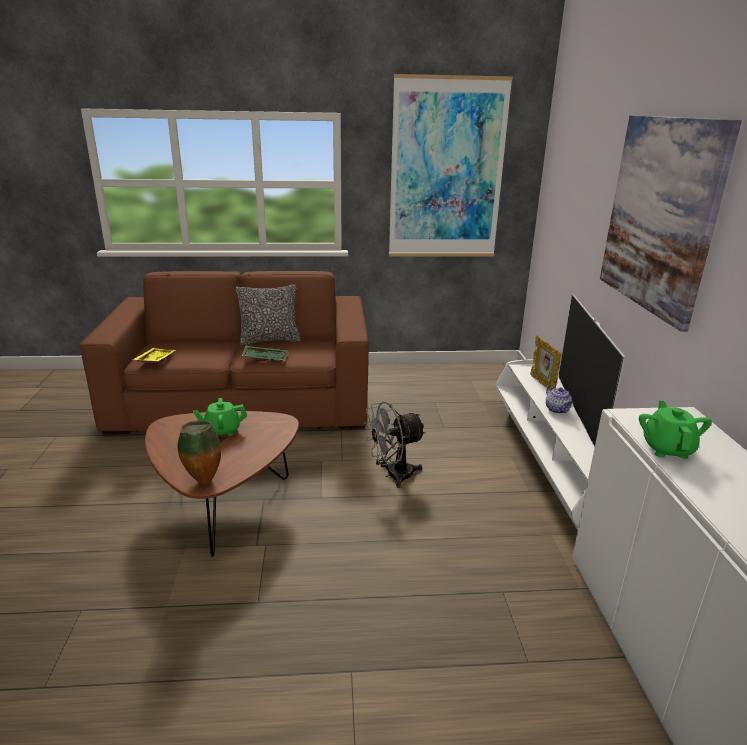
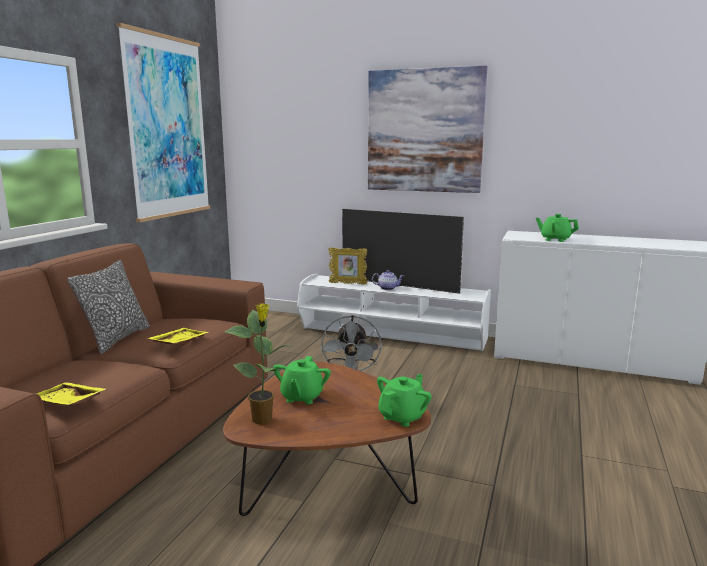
camera: 65 degrees left, 10 degrees down
vase [177,420,221,484] -> green teapot [377,374,432,427]
green tray [242,346,288,362] -> yellow tray [148,328,209,346]
none -> potted plant [224,304,290,424]

